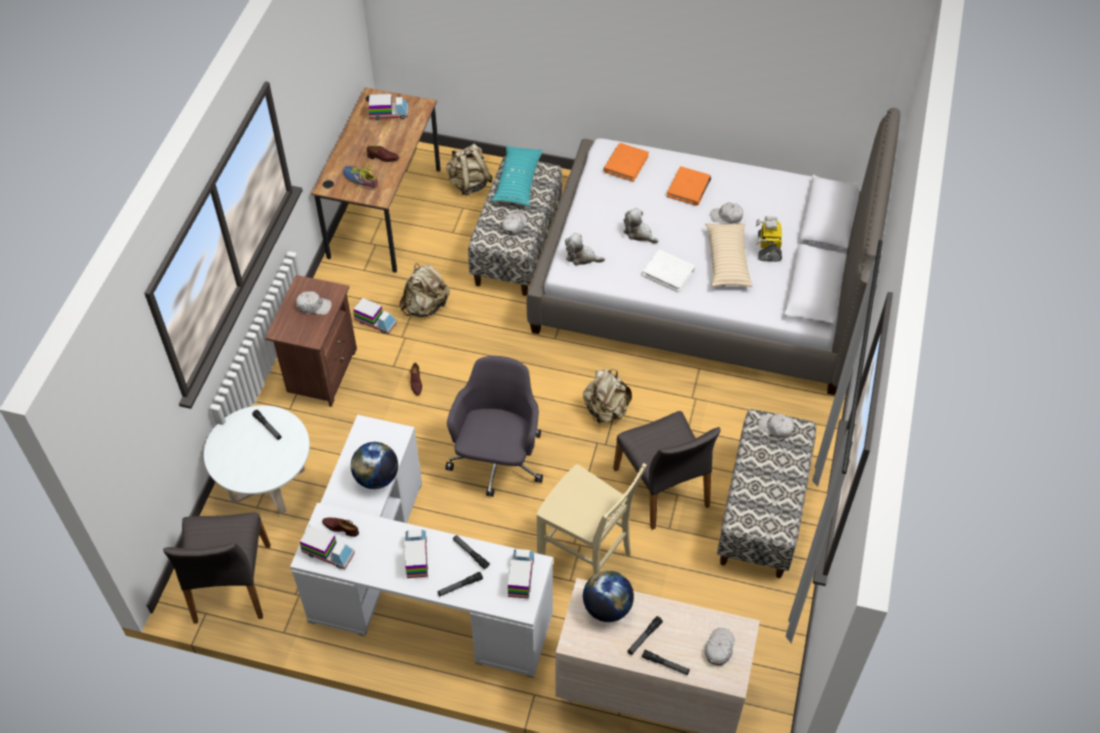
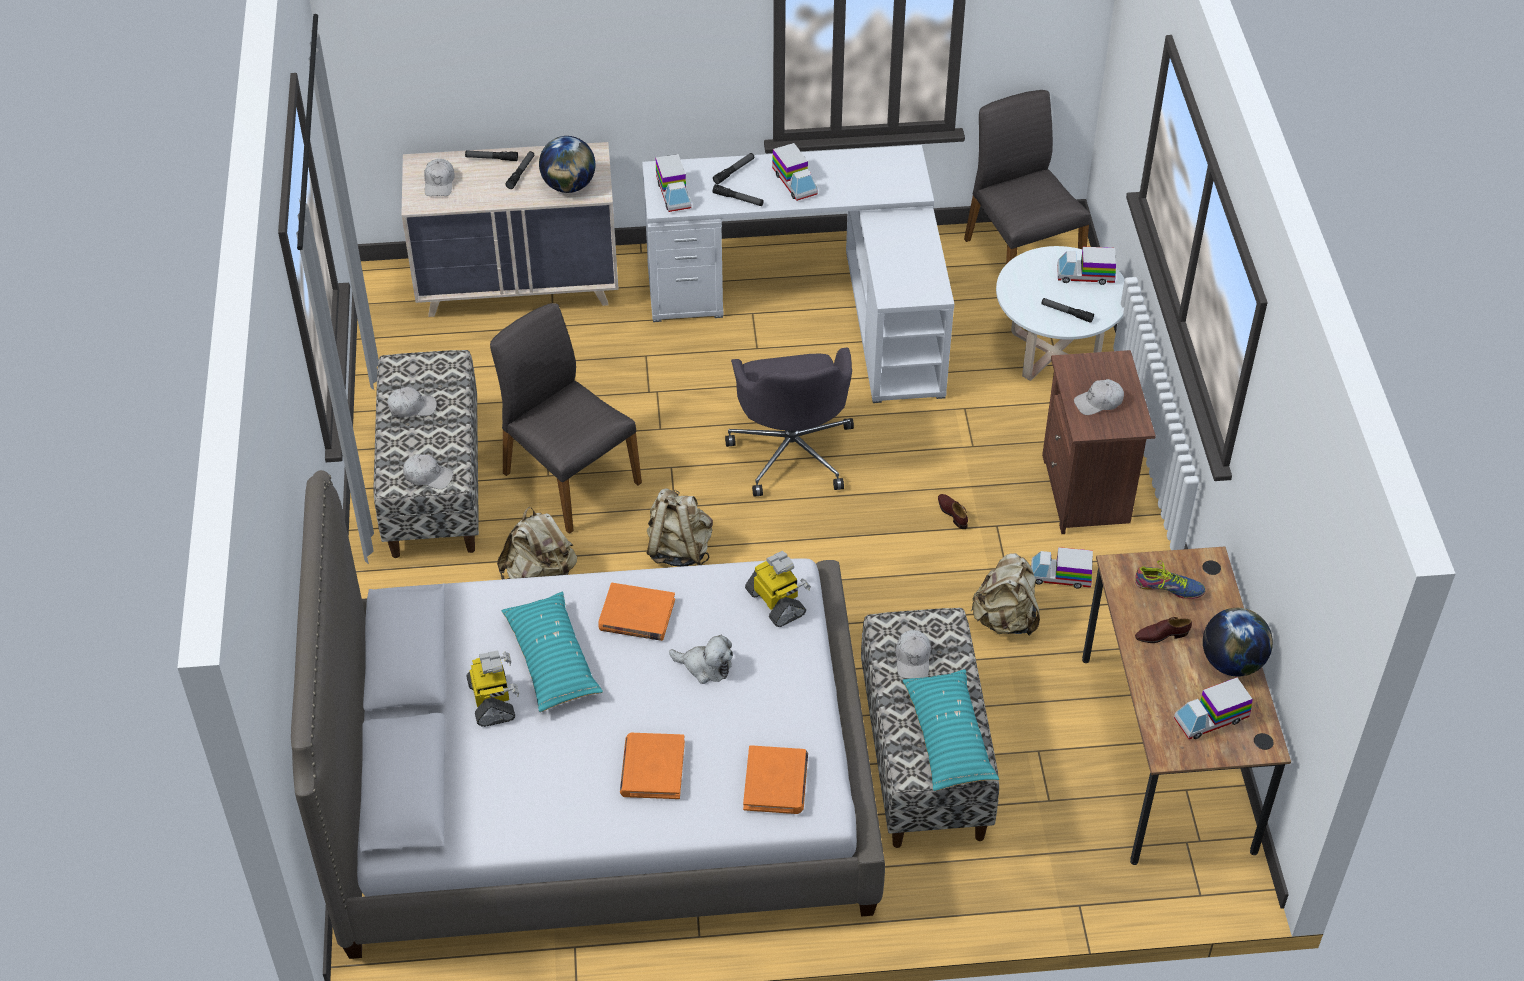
camera: 160 degrees right, 5 degrees down
toy truck [300,525,355,569] -> toy truck moved to [1057,247,1116,285]
brown shoe [322,517,359,537] -> none
globe [351,442,398,489] -> globe moved to [1203,608,1273,676]
beige backpack [446,144,493,195] -> beige backpack moved to [497,507,577,579]
beige chair [536,463,647,574] -> none
plush toy [565,233,605,266] -> toy robot [745,551,811,627]
white book [642,250,695,292] -> orange book [598,583,675,641]
beige pillow [705,223,752,287] -> turquoise pillow [502,592,603,712]
white cap [710,202,743,223] -> white cap moved to [387,387,437,418]

